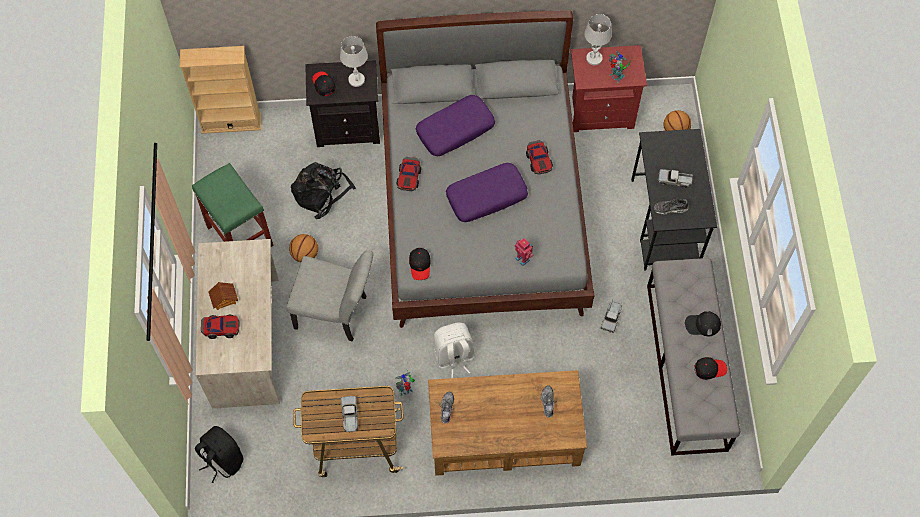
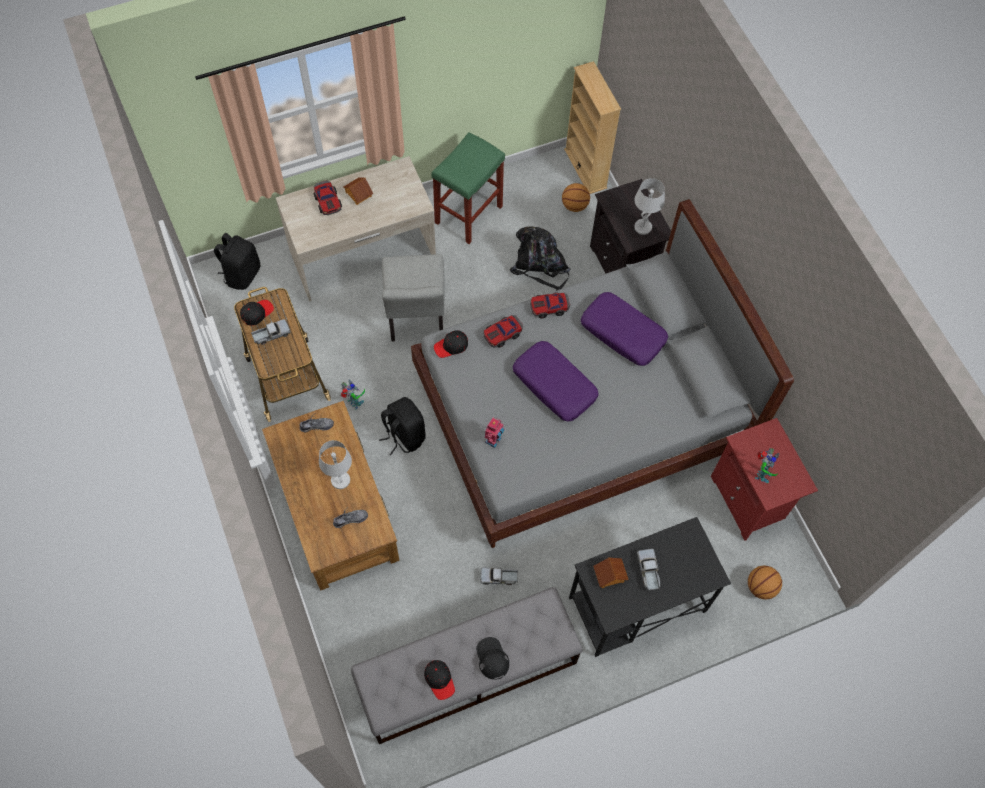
camera: 70 degrees right, 0 degrees up
basketball [289,234,318,263] -> basketball moved to [562,183,590,212]
black cap [312,71,336,96] -> black cap moved to [240,300,274,326]
white backpack [433,322,474,378] -> black backpack [379,397,426,455]
toy car [526,140,553,175] -> toy car moved to [483,315,523,348]
white table lamp [584,14,612,65] -> white table lamp moved to [319,440,352,489]
shoe [654,198,689,215] -> toy house [593,557,629,588]

